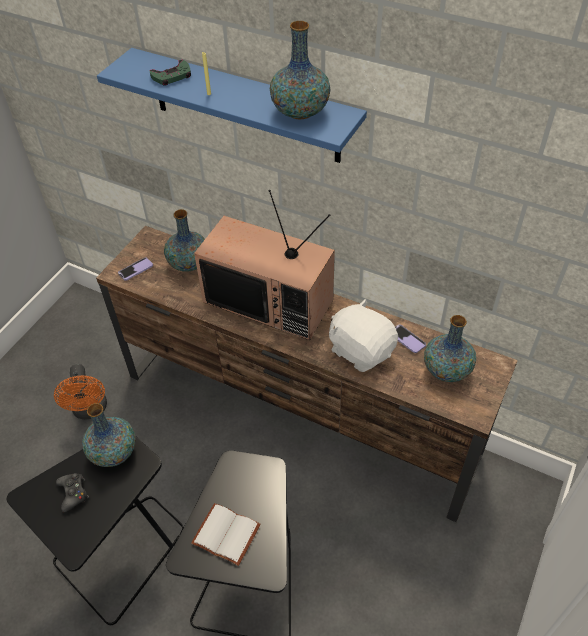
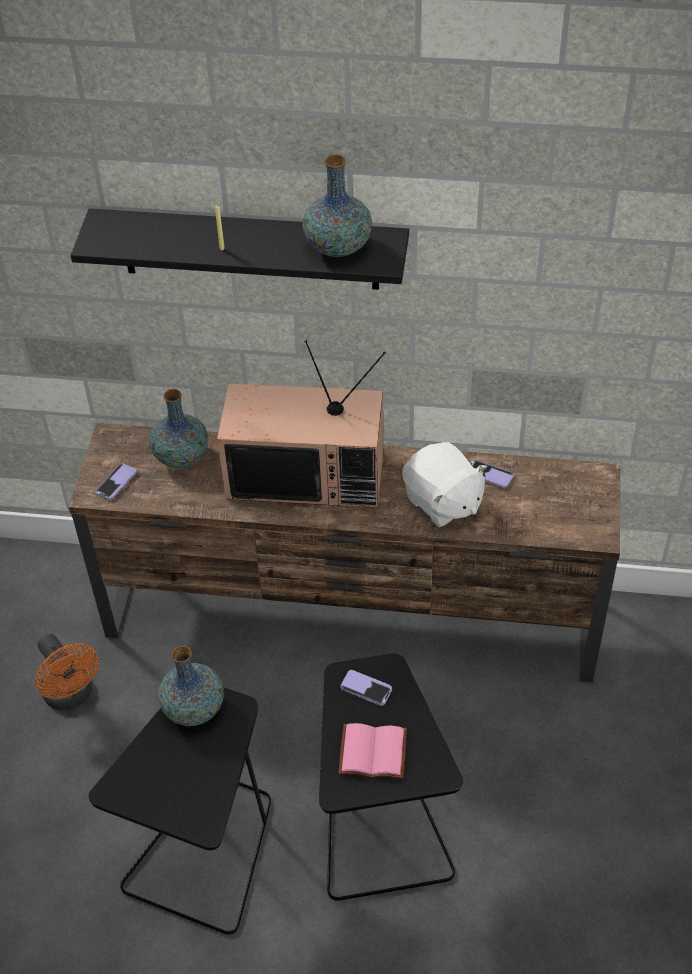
camera: 20 degrees left, 0 degrees up
black game controller [56,473,89,512] -> none
blue shelf [97,48,367,163] -> black shelf [71,209,409,290]
green game controller [150,60,191,86] -> none
white book [191,503,260,566] -> pink book [338,723,407,779]
white plush toy [329,299,398,372] -> white plush toy turned 150 degrees counterclockwise [402,442,487,527]
vase [424,315,476,382] -> none
none -> phone [341,670,392,706]

